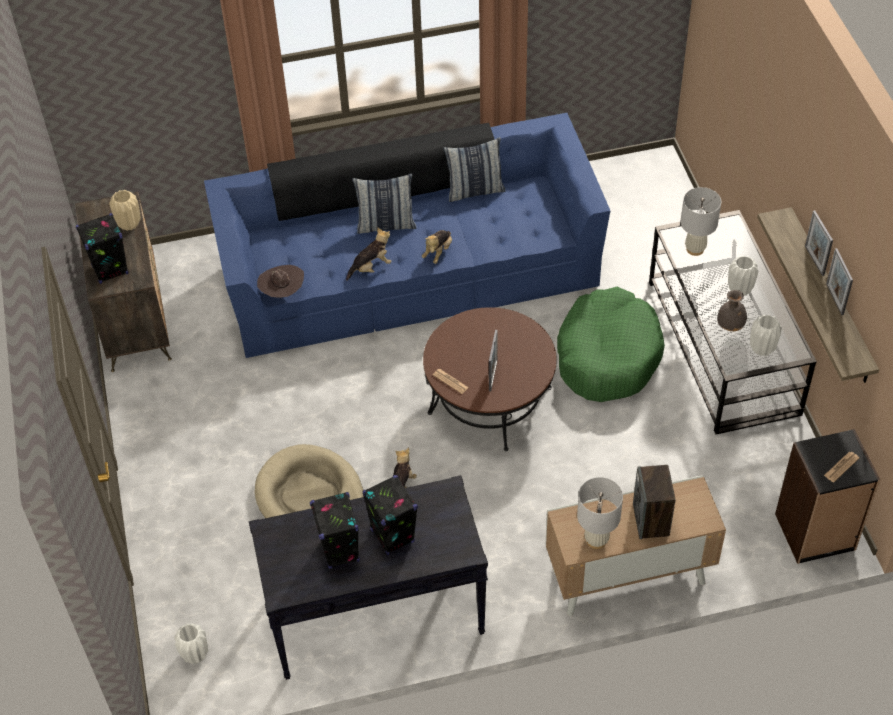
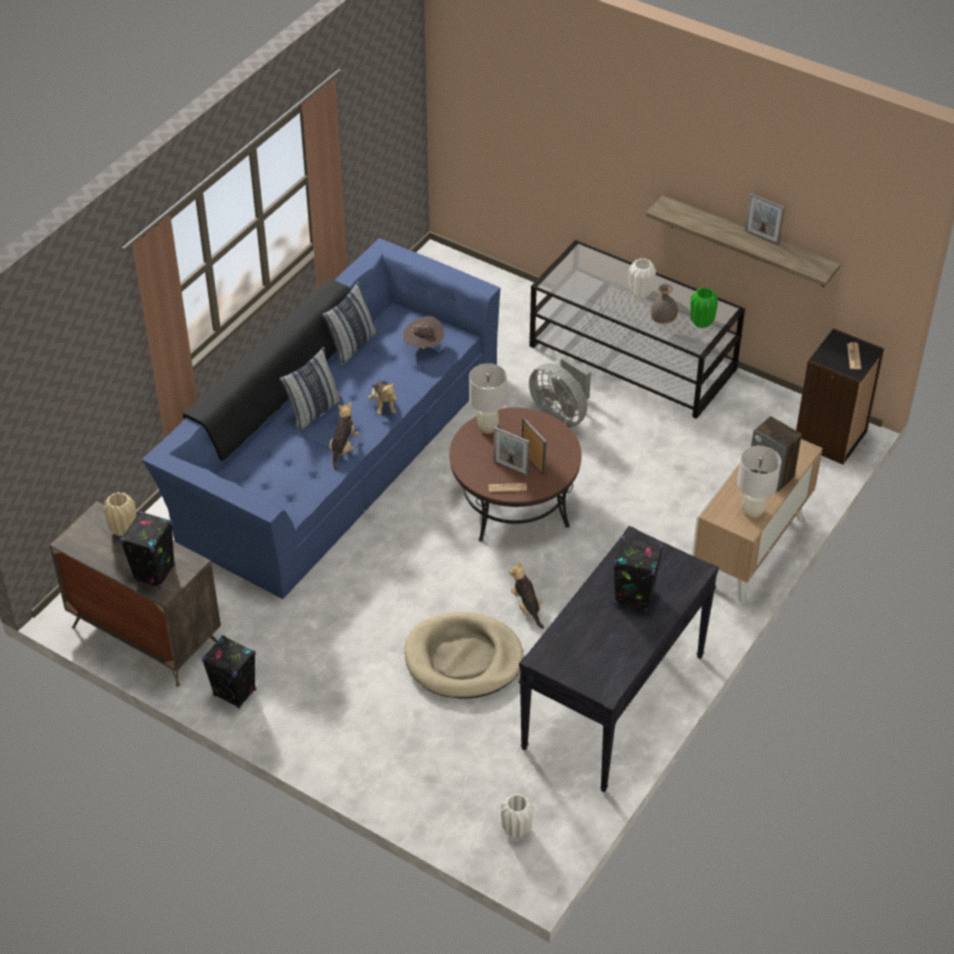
camera: 45 degrees left, 5 degrees down
brown hat [257,265,304,298] -> brown hat moved to [403,317,444,349]
black speaker [310,492,360,569] -> black speaker moved to [202,635,256,709]
green dog bed [557,287,665,402] -> grey fan [529,356,591,428]
white table lamp [681,187,721,256] -> white table lamp moved to [469,363,507,434]
white vase [750,315,782,356] -> green vase [690,287,718,328]
picture frame [805,211,833,276] -> picture frame moved to [494,427,530,476]

